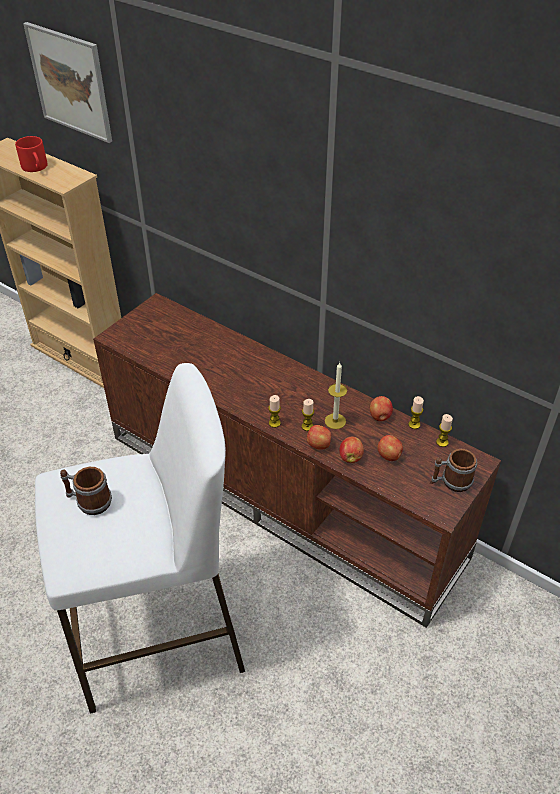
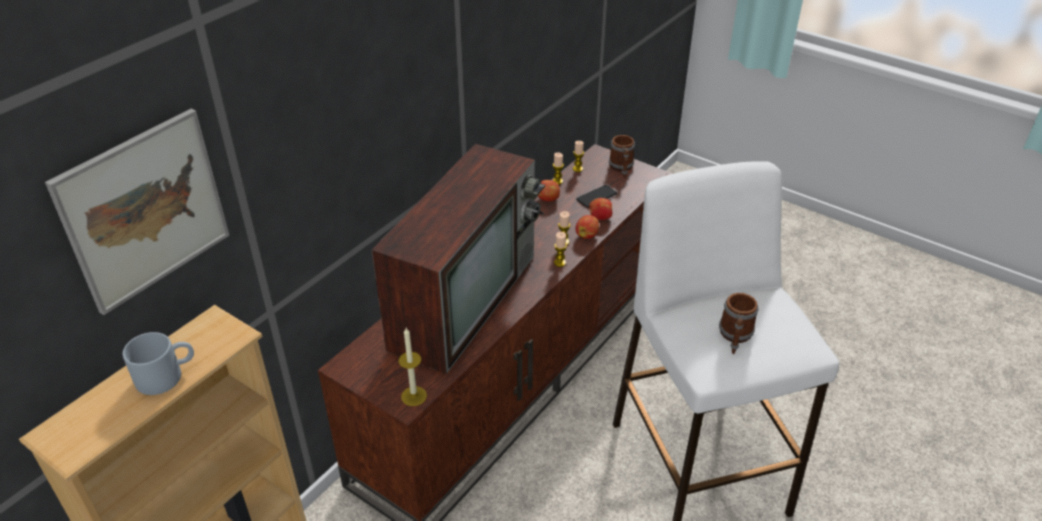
camera: 90 degrees left, 5 degrees down
red mug [15,136,48,172] -> grey mug [123,332,194,395]
candle [325,363,347,429] -> candle moved to [399,328,427,406]
apple [377,435,403,461] -> phone [576,185,617,208]
none -> television [372,144,545,374]

